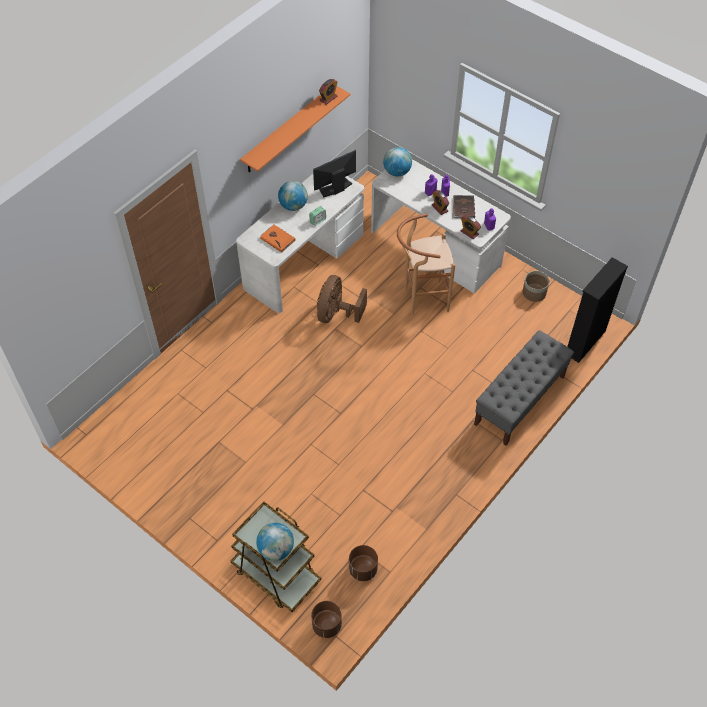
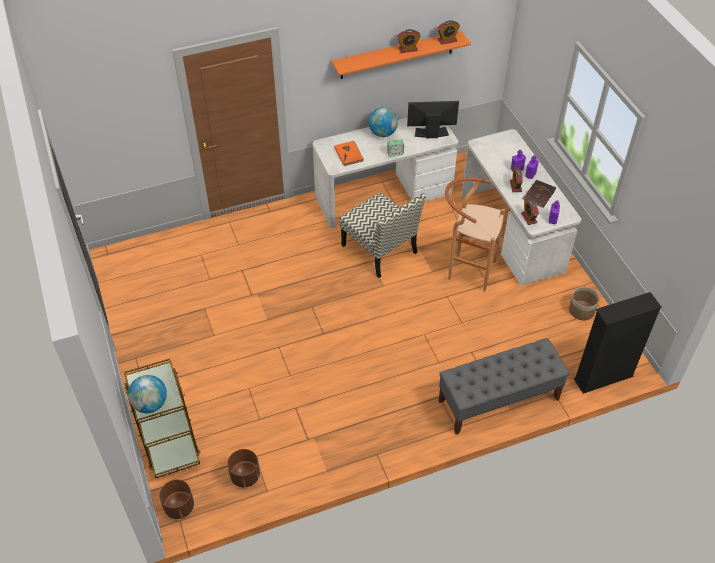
camera: 30 degrees right, 5 degrees down
brown fan [317,275,367,323] -> chair [339,192,426,278]
globe [383,147,412,176] -> none
none -> alarm clock [397,29,420,53]

